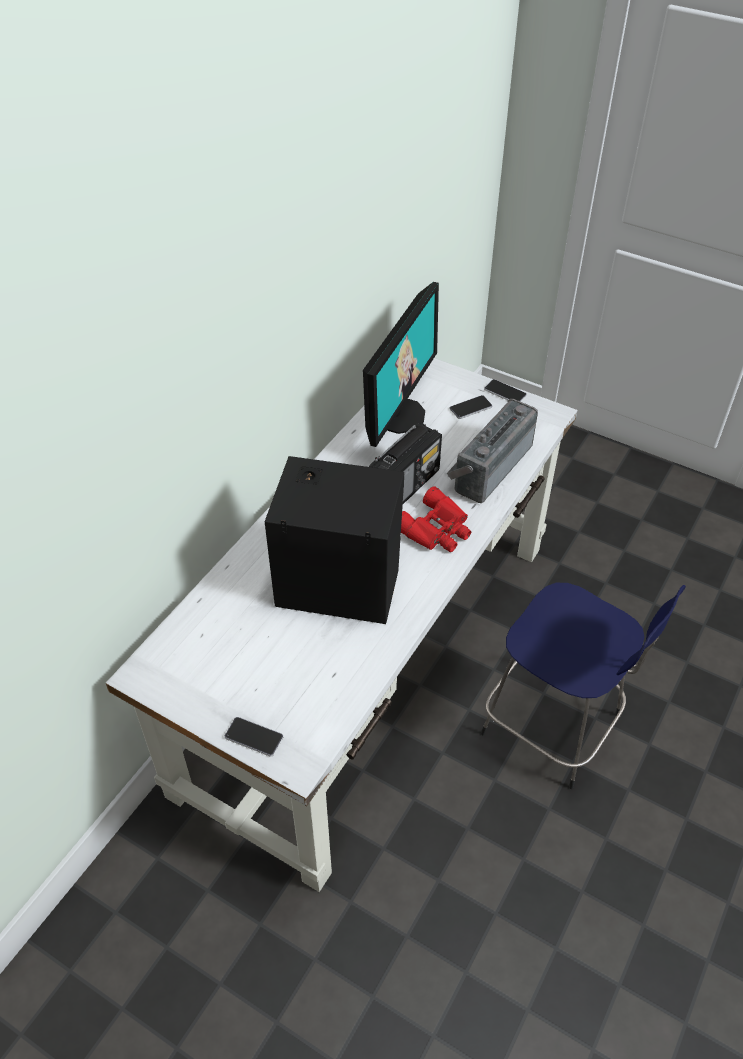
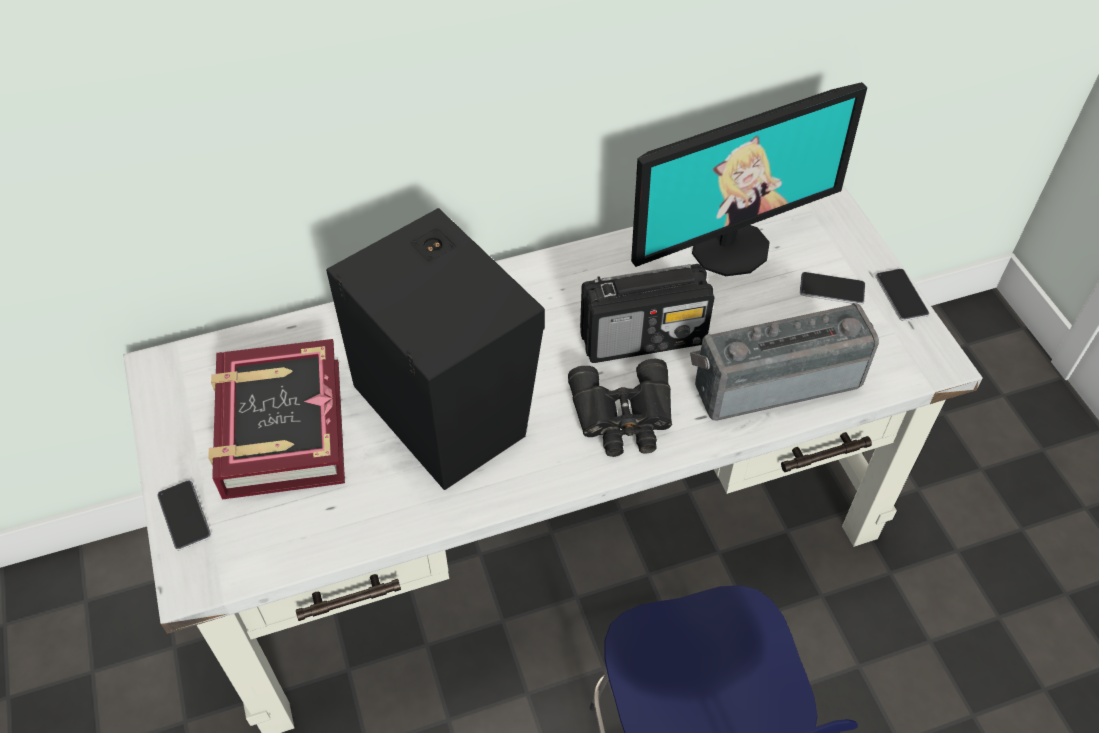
camera: 40 degrees right, 5 degrees up
red binoculars [401,486,471,552] -> black binoculars [568,359,672,457]
none -> book [208,339,345,500]

